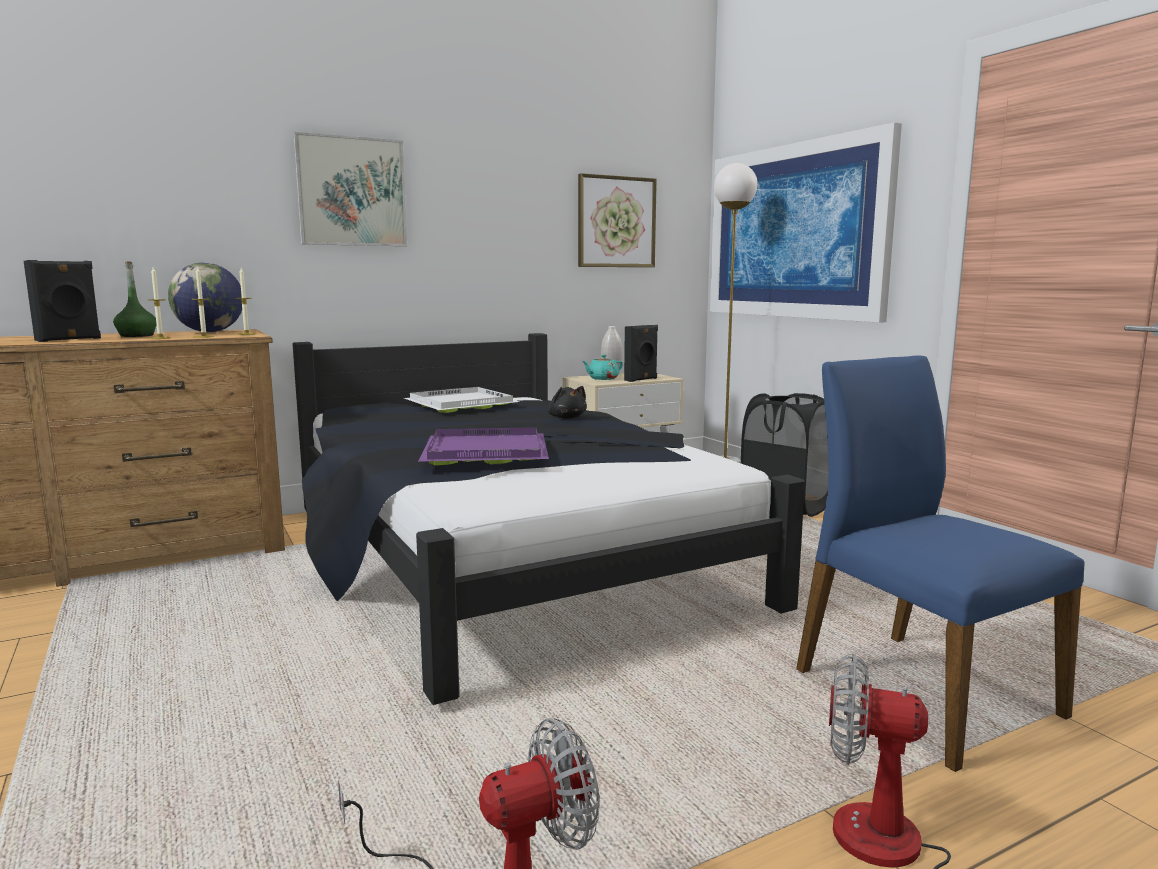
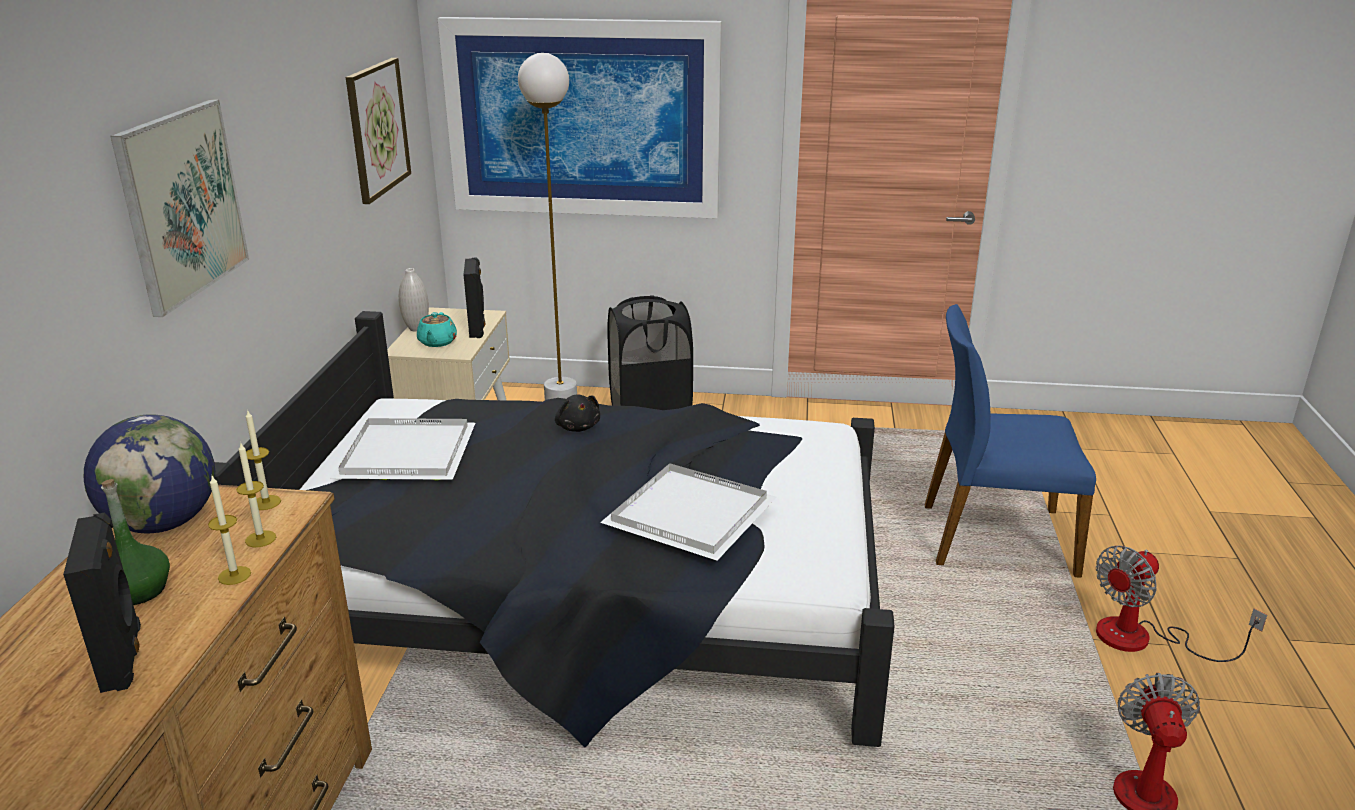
camera: 55 degrees left, 15 degrees up
purple tray [418,427,549,466] -> white tray [600,463,776,561]
black plush toy [548,386,587,419] -> black plush toy turned 60 degrees clockwise [555,394,600,432]

